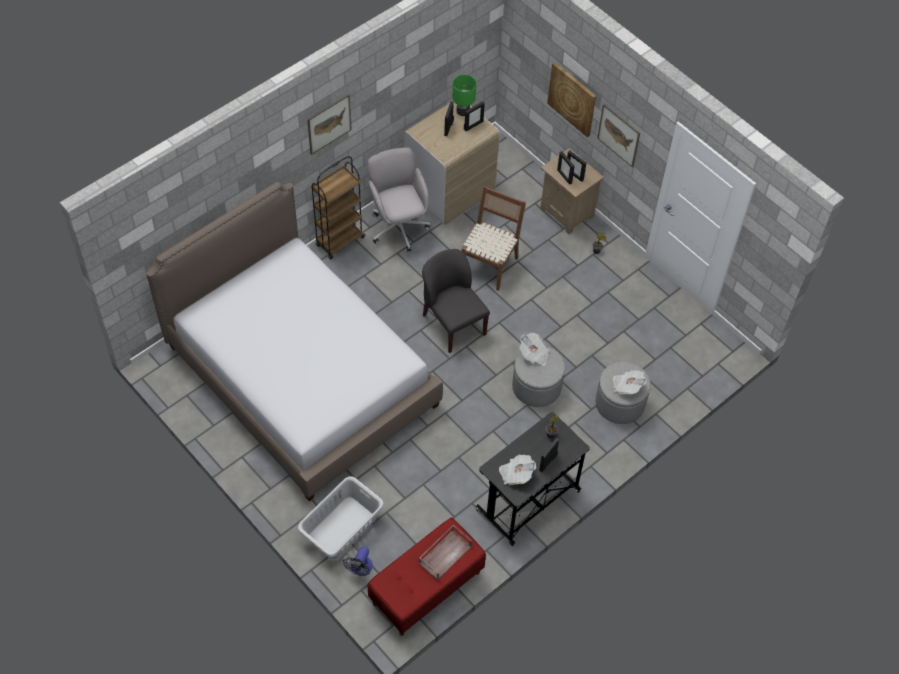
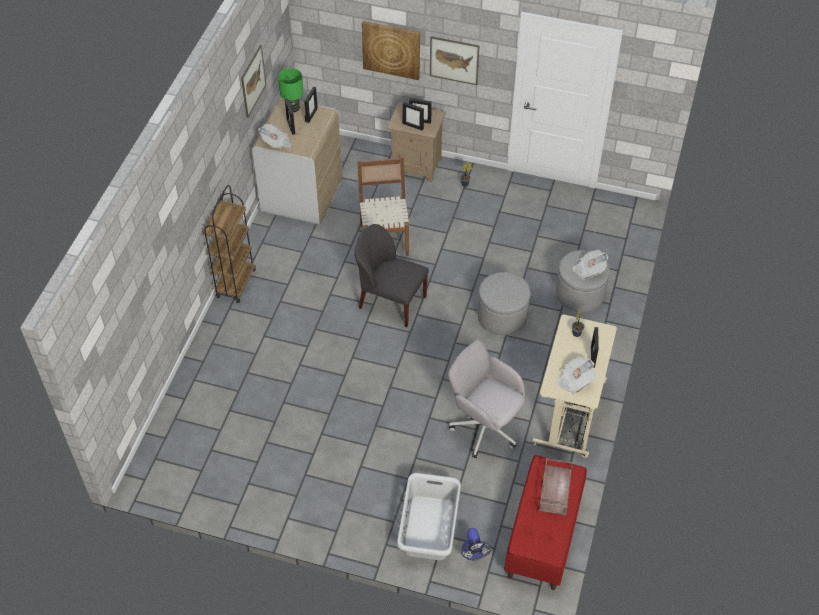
camera: 30 degrees left, 5 degrees down
bed [146,182,443,501] -> none
picture [307,94,352,155] -> picture moved to [241,45,266,118]
grey office chair [368,147,430,252] -> grey office chair moved to [448,340,525,458]
black desk [476,412,590,546] -> beige desk [533,314,617,458]
newspaper [519,333,550,366] -> newspaper moved to [258,124,292,149]

